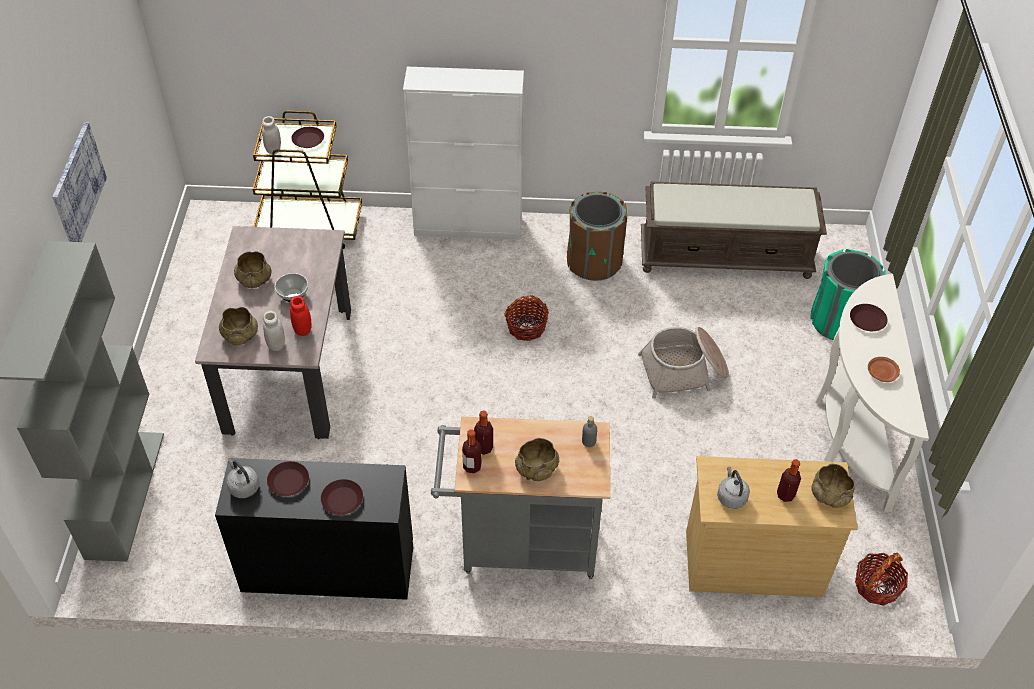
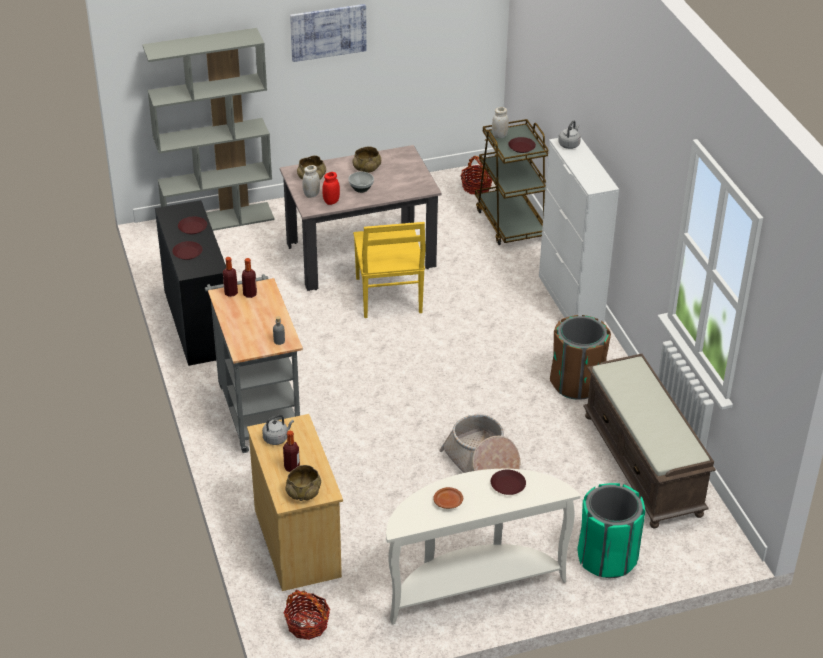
camera: 70 degrees right, 10 degrees down
grey kettle [226,459,259,498] -> grey kettle moved to [558,120,581,149]
basket [504,295,549,341] -> basket moved to [461,156,492,194]
beige bowl [515,438,559,481] -> none
none -> yellow chair [353,222,426,318]

